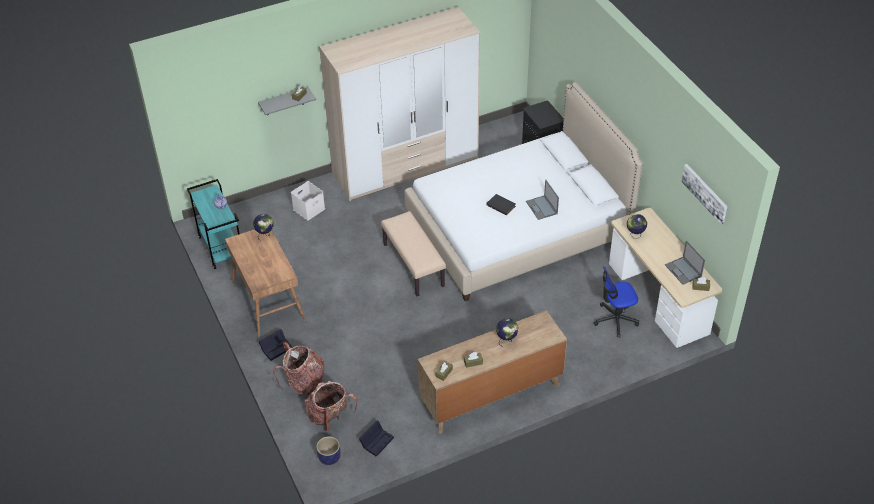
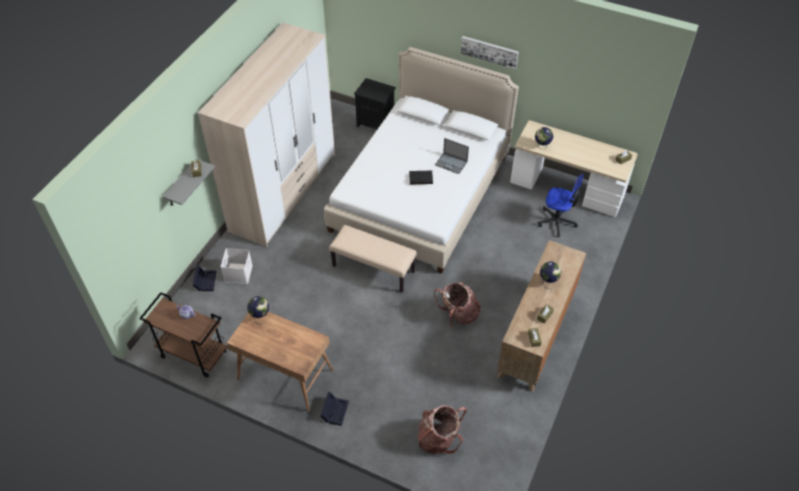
camera: 40 degrees left, 5 degrees up
turquoise cart [187,179,240,269] -> brown cart [139,292,227,378]
backpack [274,342,325,395] -> backpack moved to [434,282,481,329]
planter [316,436,341,465] -> none
black storage box [359,420,394,456] -> black storage box moved to [193,265,216,291]
office chair [594,266,639,338] -> office chair turned 105 degrees counterclockwise [538,174,584,237]
laptop [665,241,705,285] -> none
picture [681,164,727,224] -> picture moved to [461,36,519,69]

